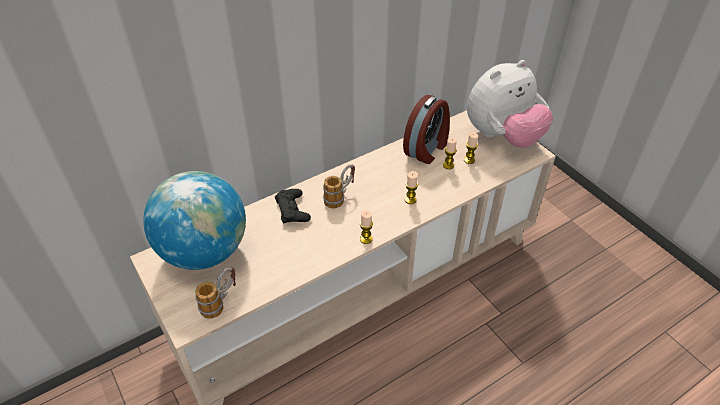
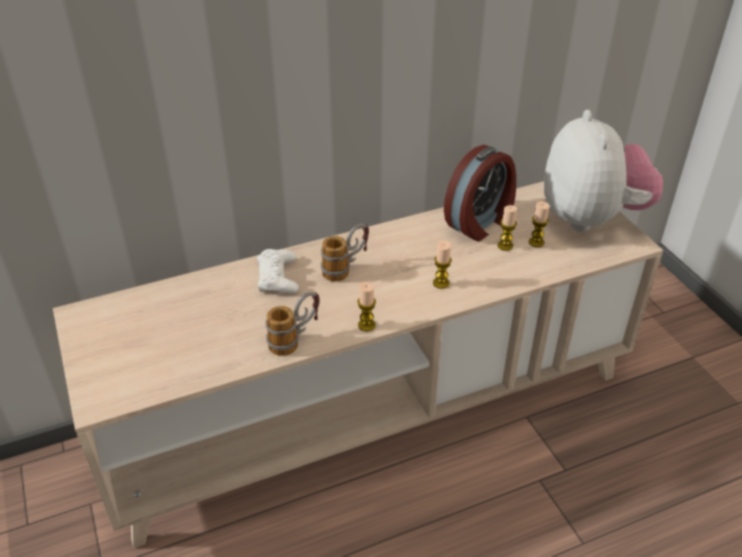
camera: 10 degrees right, 5 degrees down
globe [143,171,246,270] -> none
mug [195,267,236,319] -> mug moved to [266,292,319,356]
black game controller [275,189,311,223] -> white game controller [257,249,299,294]
plush toy [467,60,553,148] -> plush toy turned 75 degrees counterclockwise [544,110,663,232]

